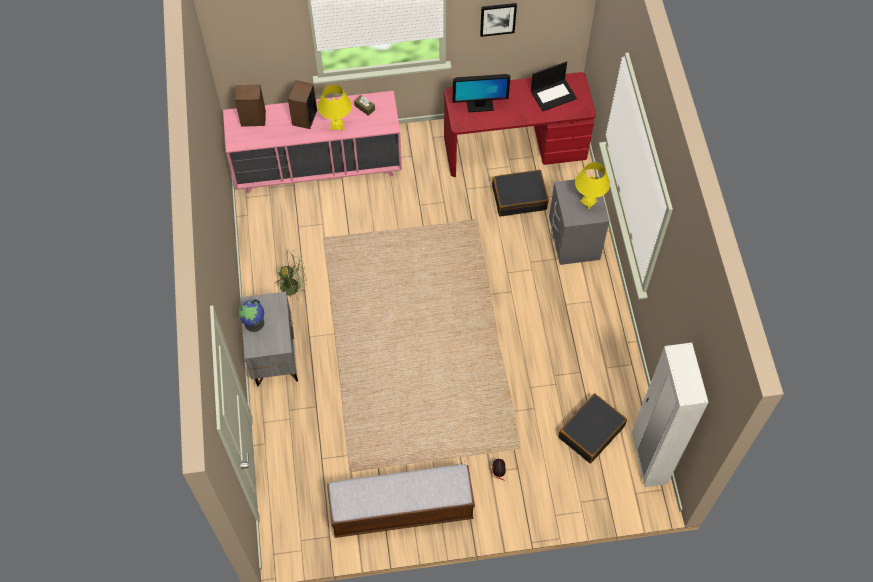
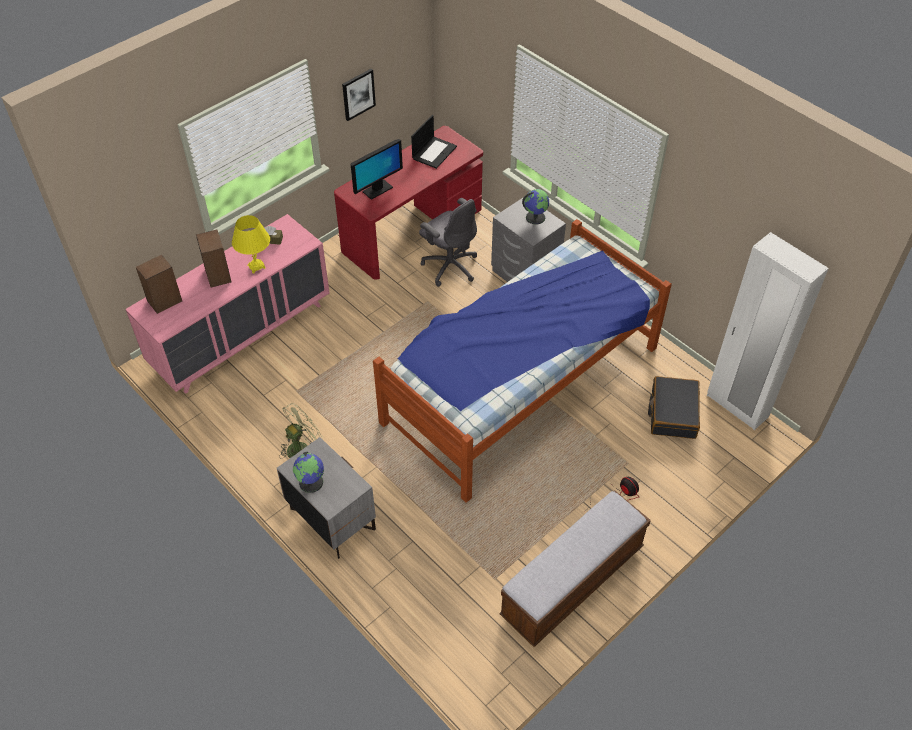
camera: 35 degrees left, 10 degrees down
black suitcase [492,170,549,216] -> grey office chair [419,198,477,287]
yellow table lamp [575,162,610,209] -> globe [522,189,549,225]
none -> bed [373,219,672,503]

